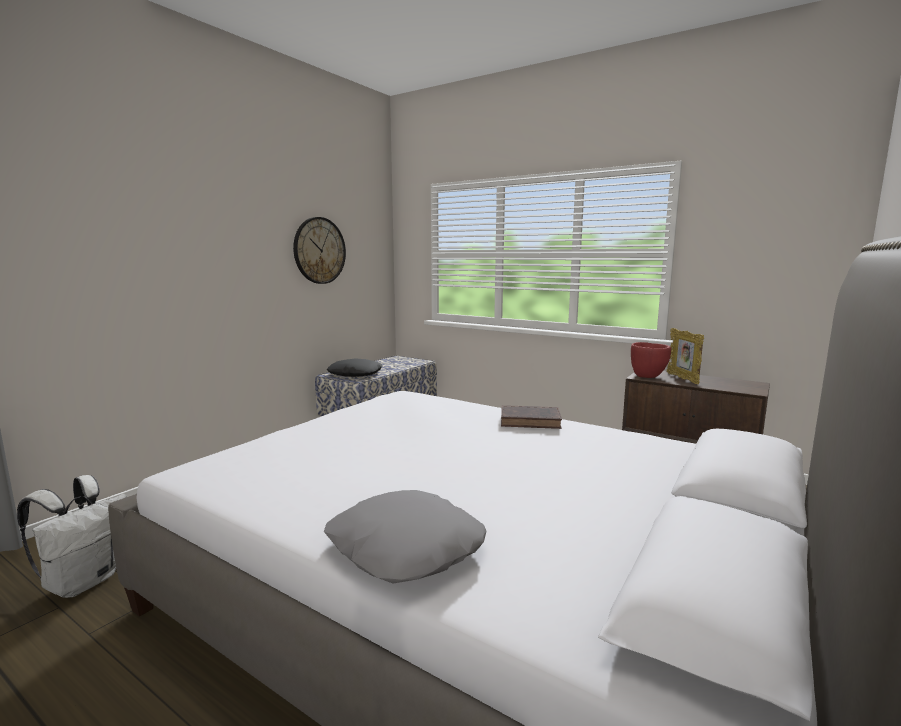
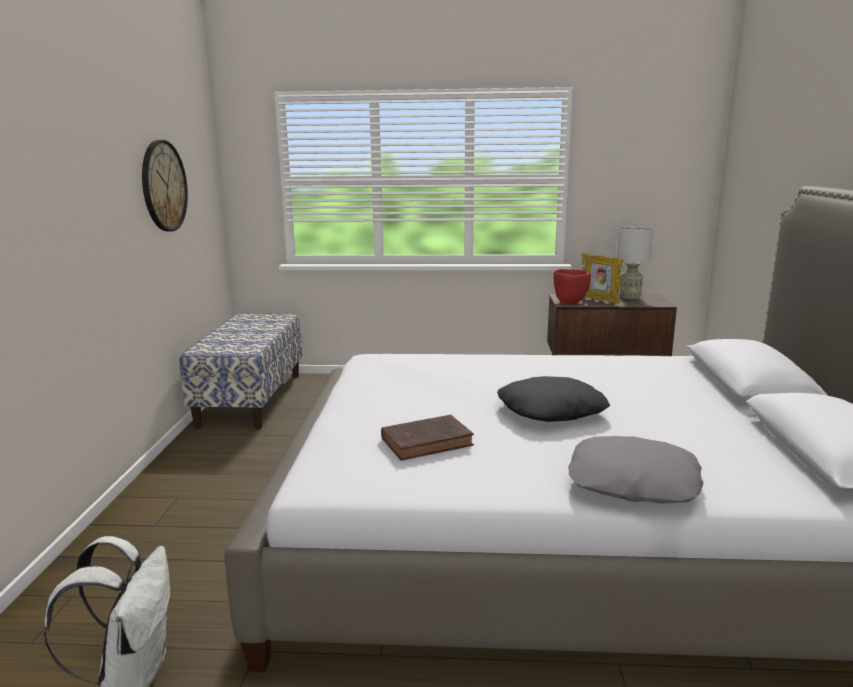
camera: 30 degrees left, 5 degrees up
black pillow [327,359,382,377] -> black pillow moved to [497,376,610,422]
brown book [501,405,562,429] -> brown book moved to [381,415,474,461]
none -> grey table lamp [616,226,653,299]

